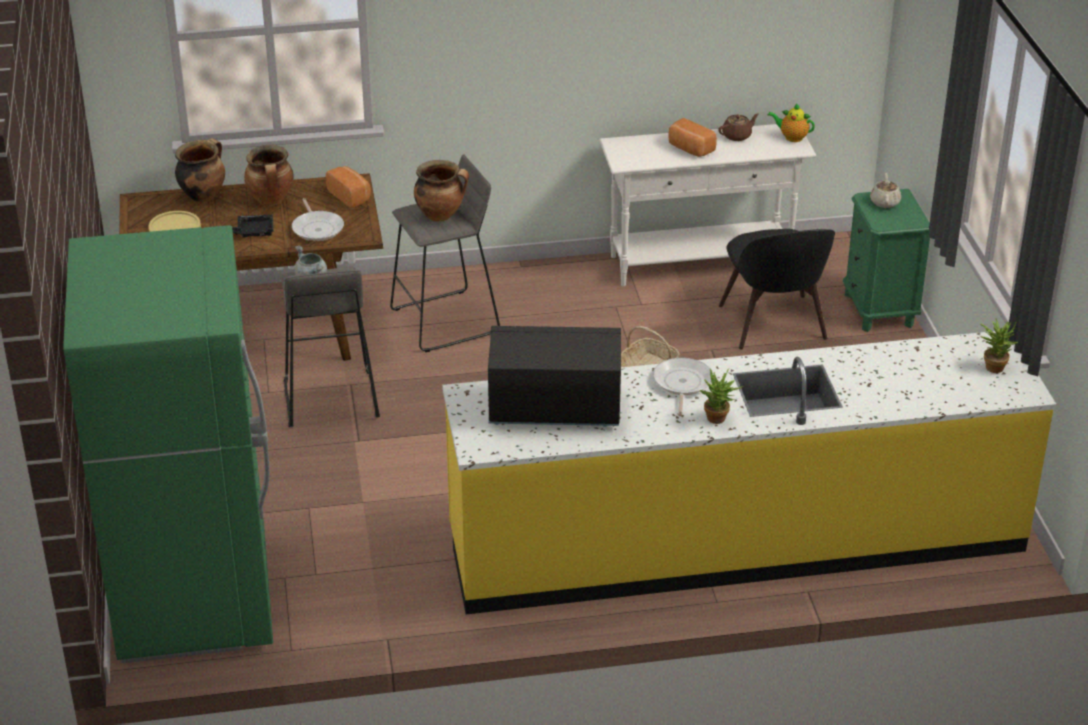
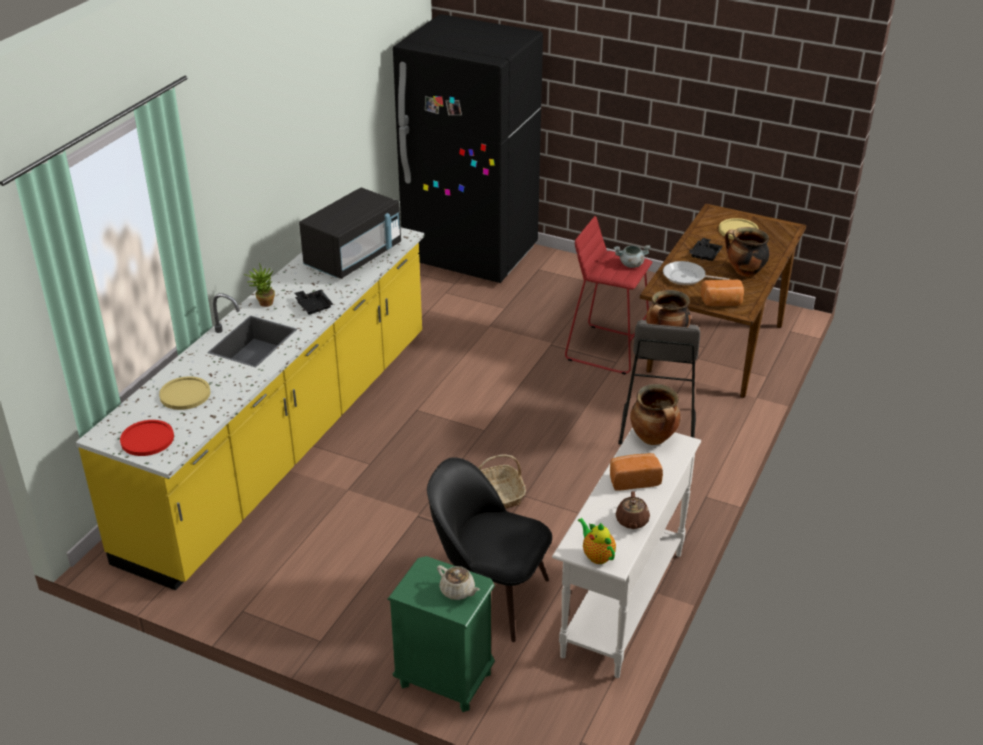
camera: 125 degrees right, 0 degrees up
green fridge [63,225,273,663] -> black fridge [393,14,543,283]
cooking pot [175,138,225,202] -> cooking pot moved to [630,384,681,445]
grey stool [282,266,380,427] -> red stool [565,216,652,375]
frying pan [653,358,711,416] -> black tray [295,290,333,315]
teapot [768,103,815,142] -> teapot turned 90 degrees counterclockwise [578,518,616,564]
potted plant [980,319,1018,373] -> red plate [120,420,174,456]
none -> yellow plate [159,376,210,410]

